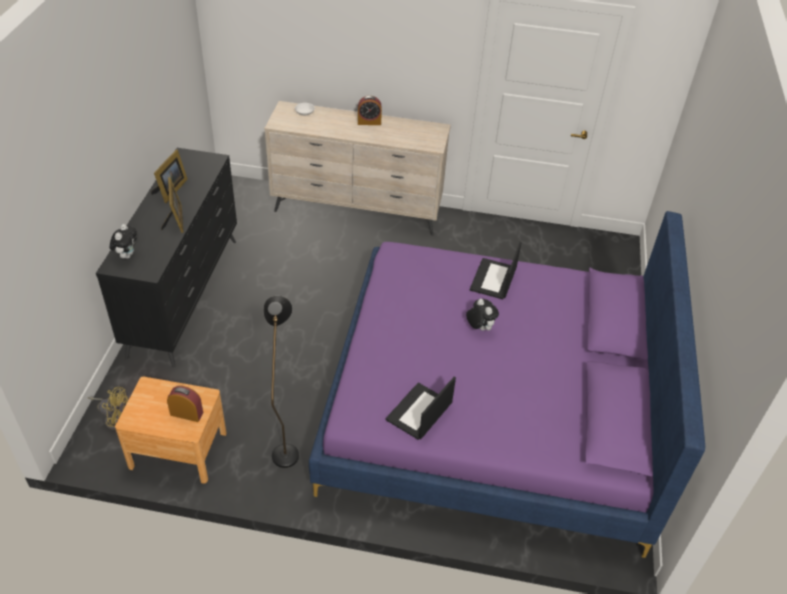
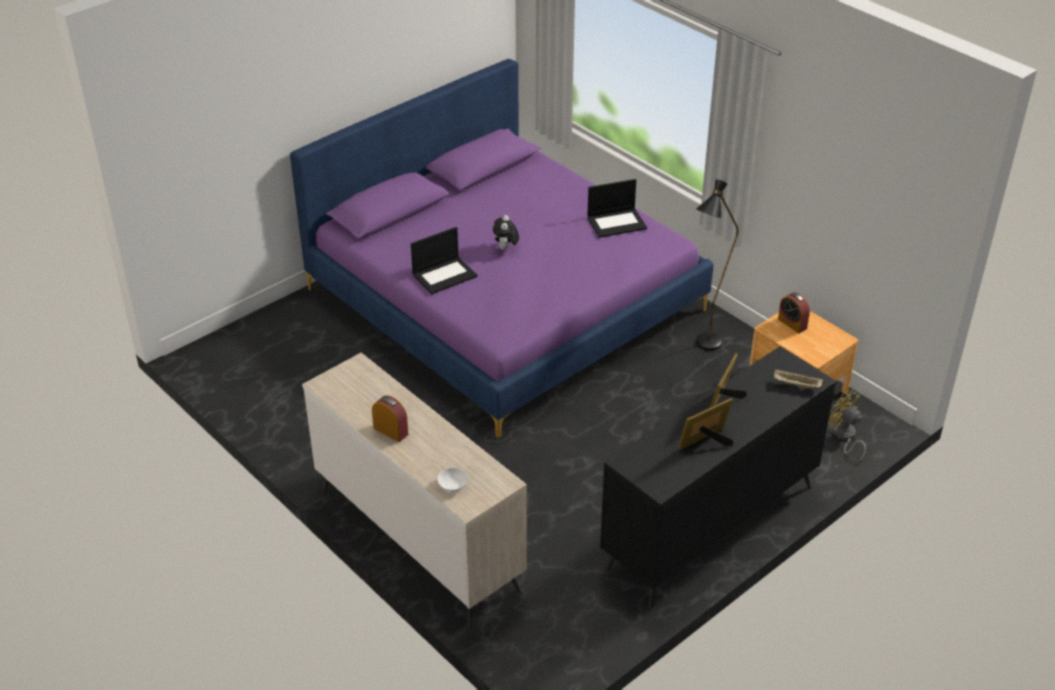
camera: 140 degrees left, 5 degrees down
plush toy [110,224,137,259] -> beige tray [774,369,823,389]

